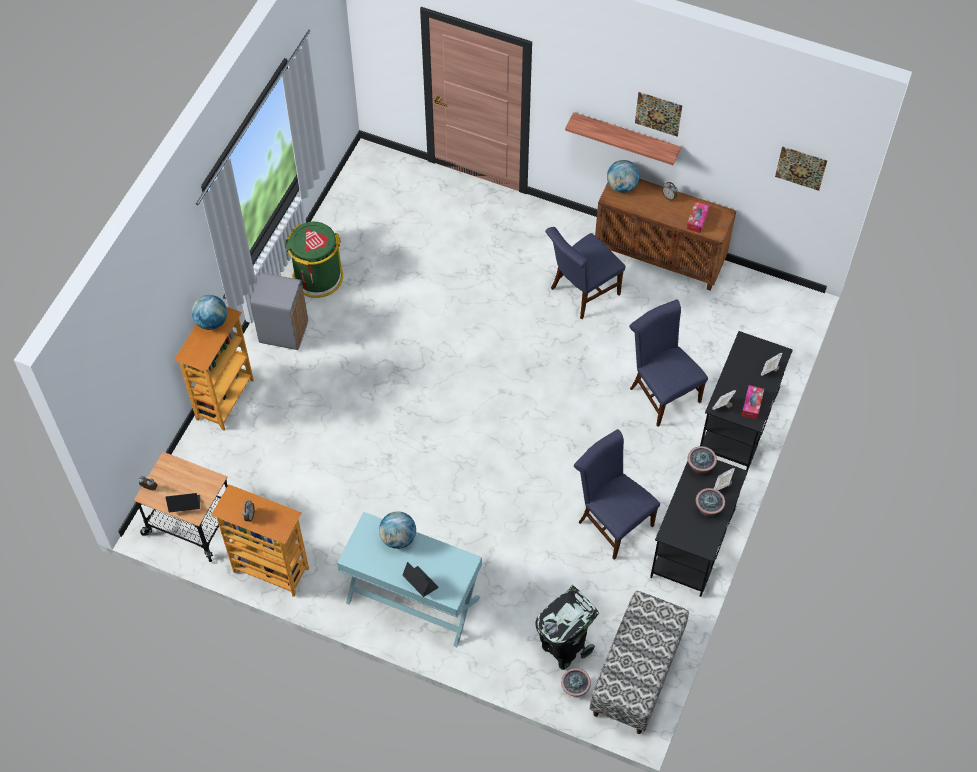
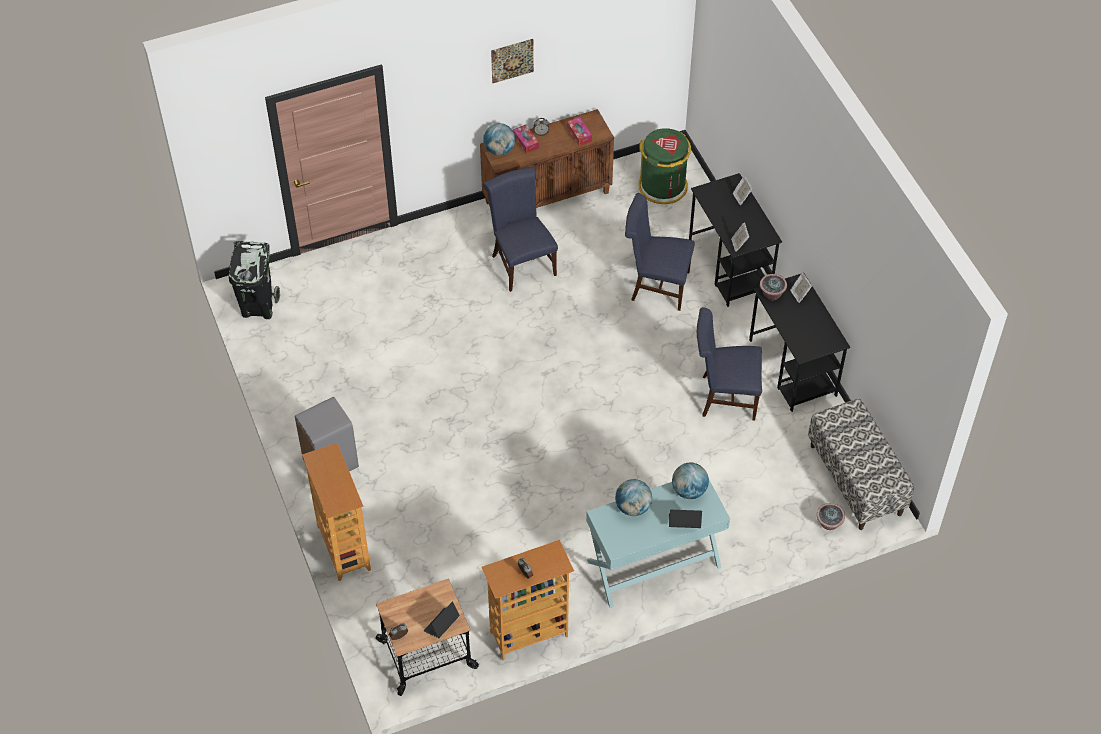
camera: 45 degrees left, 5 degrees down
globe [192,295,227,330] -> globe moved to [672,463,709,499]
green trash can [285,222,343,298] -> green trash can moved to [638,128,691,204]
black trash can [536,585,599,670] -> black trash can moved to [229,241,280,319]
blue chair [545,227,625,319] -> blue chair turned 150 degrees clockwise [483,167,558,292]
shelf [565,112,681,165] -> none
potted plant [696,488,725,516] -> none
tissue box [741,385,764,419] -> tissue box moved to [513,124,539,154]
picture [775,146,827,191] -> none

